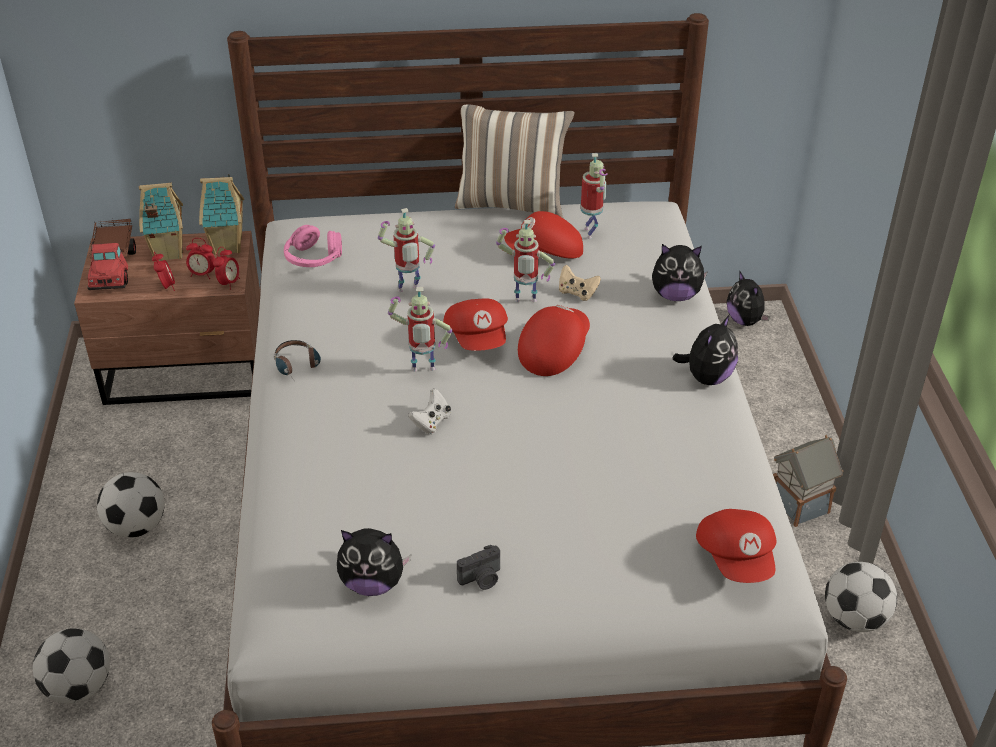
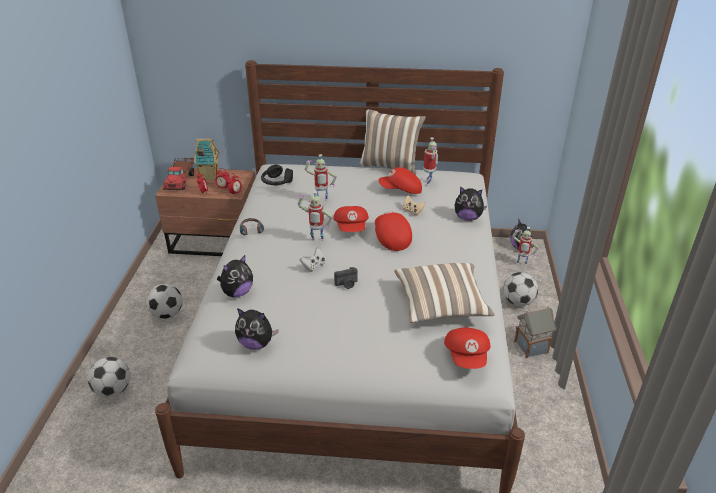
camera: 10 degrees right, 5 degrees down
toy house [199,174,244,255] -> none
pink headphones [284,225,342,267] -> black headphones [261,165,293,185]
camera [457,545,500,590] -> camera moved to [334,267,358,289]
toy robot [496,220,555,302] -> toy robot moved to [512,227,539,266]
red cap [518,305,590,376] -> red cap turned 60 degrees counterclockwise [375,212,412,251]
plush toy [672,314,738,385] -> plush toy moved to [217,255,253,297]
football [825,562,897,632] -> football moved to [503,272,538,306]
none -> pillow [394,263,495,323]

